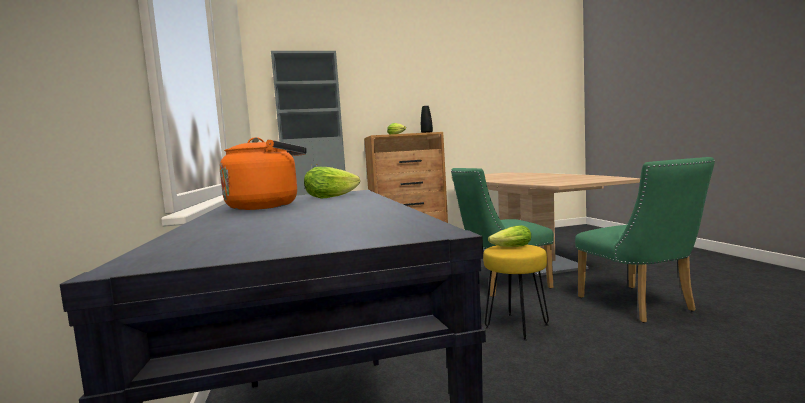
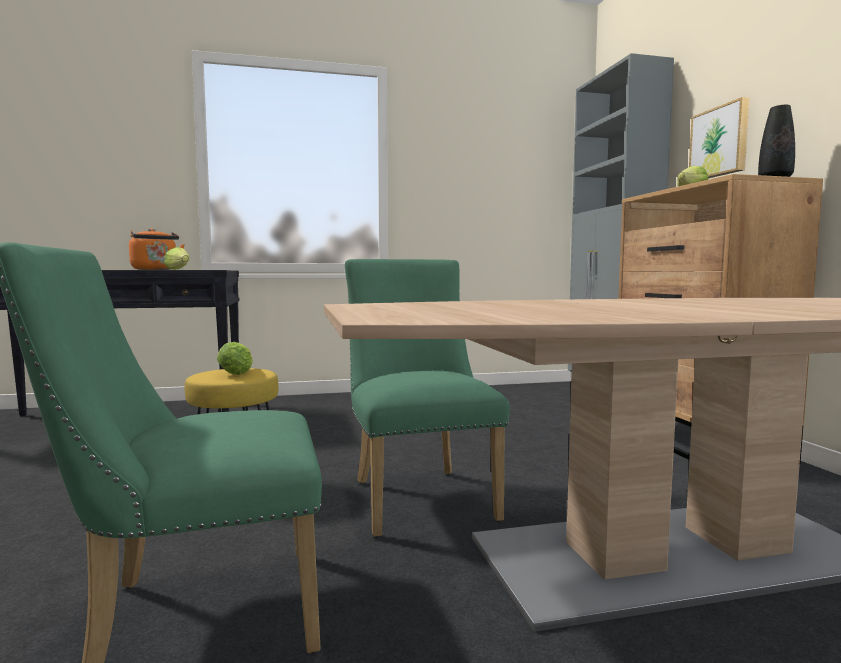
camera: 90 degrees right, 0 degrees up
none -> picture [689,97,750,179]

